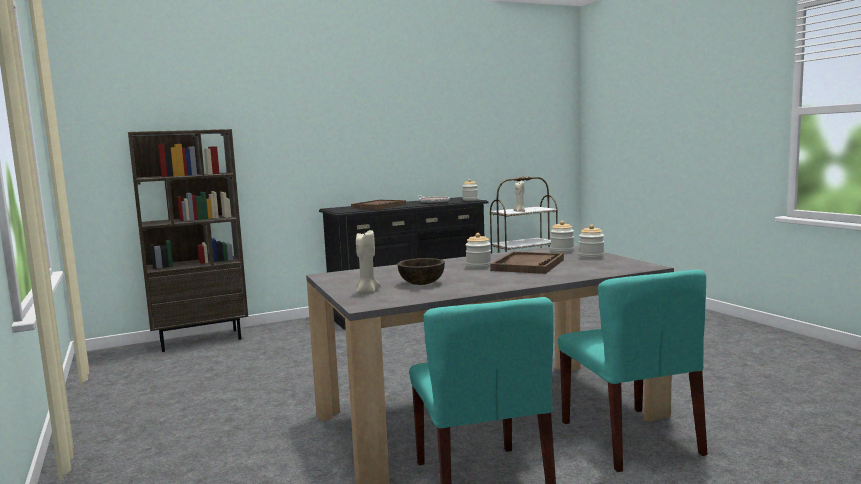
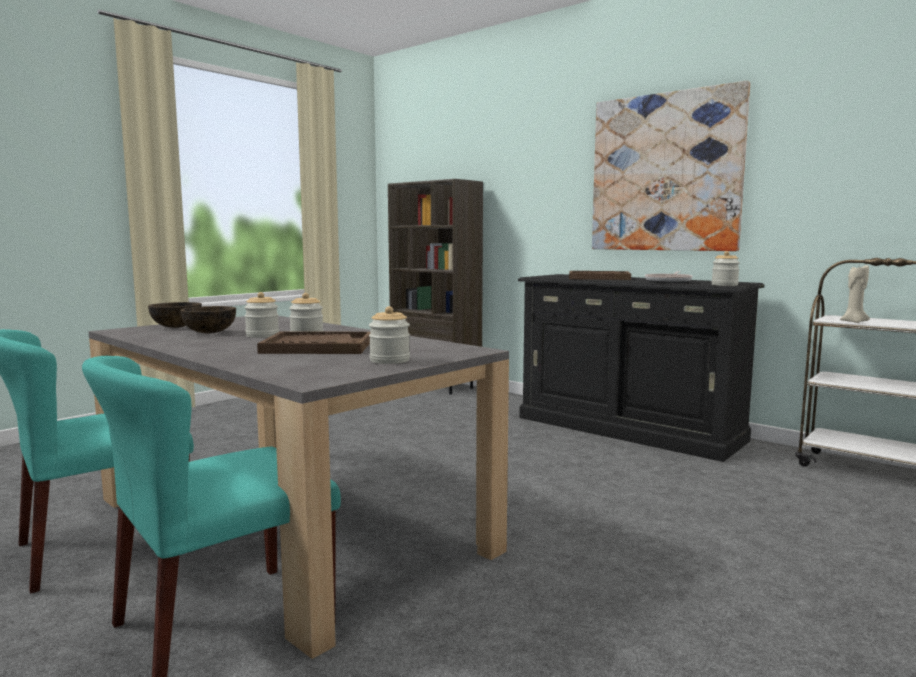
camera: 65 degrees right, 0 degrees up
beige candle [356,230,381,293] -> brown bowl [148,302,202,328]
jar [551,221,574,253] -> jar moved to [244,292,279,338]
none -> picture [592,81,750,251]

